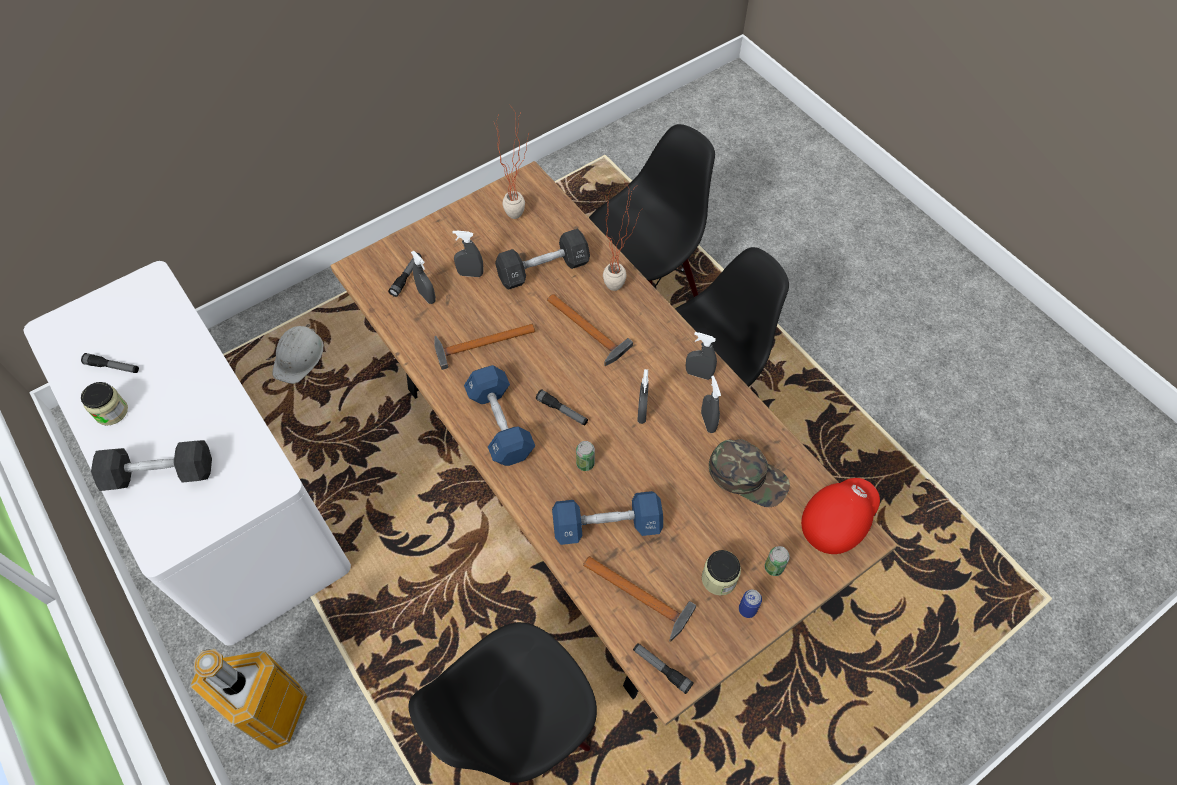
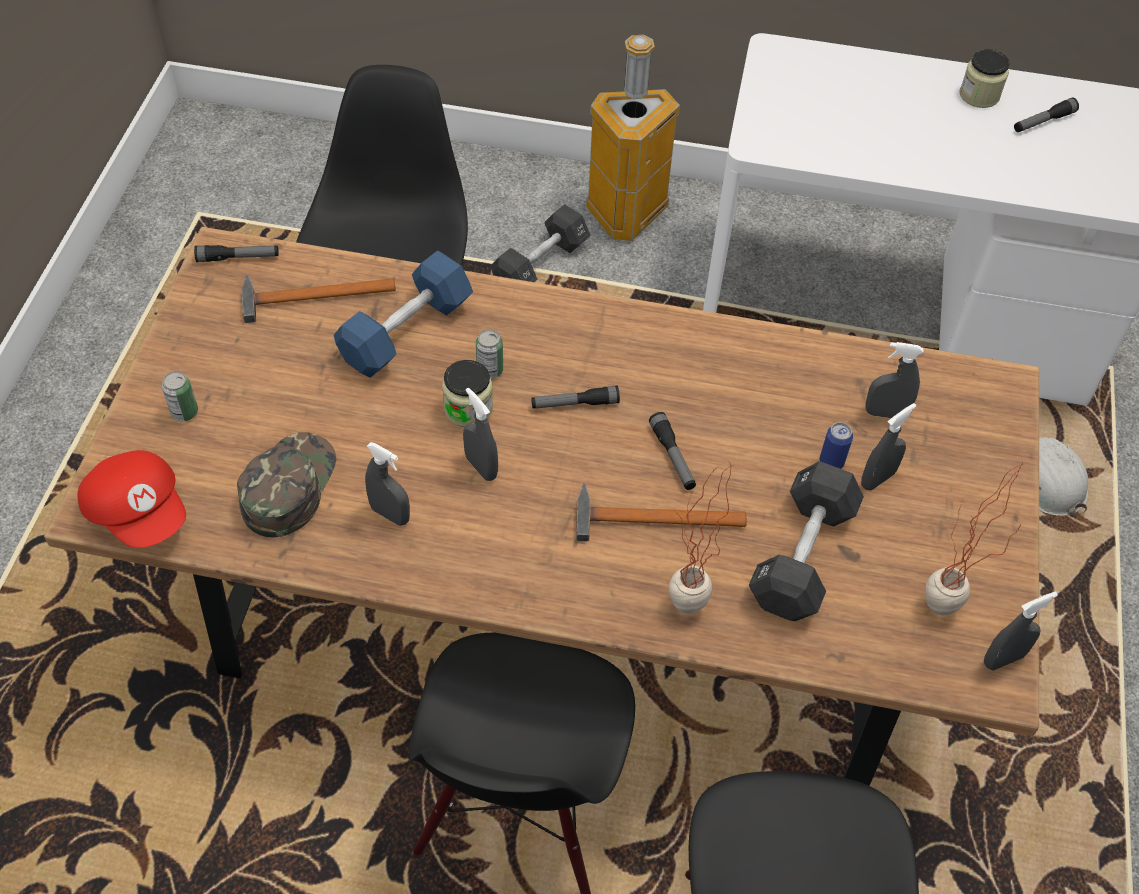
camera: 135 degrees right, 5 degrees down
black dumbbell [91,440,212,491] -> black dumbbell moved to [490,204,591,282]
flashlight [388,253,422,297] -> flashlight moved to [649,412,696,490]
hammer [435,324,535,370] -> none
blue dumbbell [464,365,535,466] -> none
grey spray bottle [686,332,717,380] -> grey spray bottle moved to [984,592,1058,670]
jar [702,550,741,596] -> jar moved to [442,360,493,427]
green cap [709,439,790,507] -> green cap turned 120 degrees clockwise [237,432,336,537]
can [739,590,762,618] -> can moved to [820,422,853,469]
red cap [801,478,880,554] -> red cap turned 45 degrees counterclockwise [78,450,186,548]

